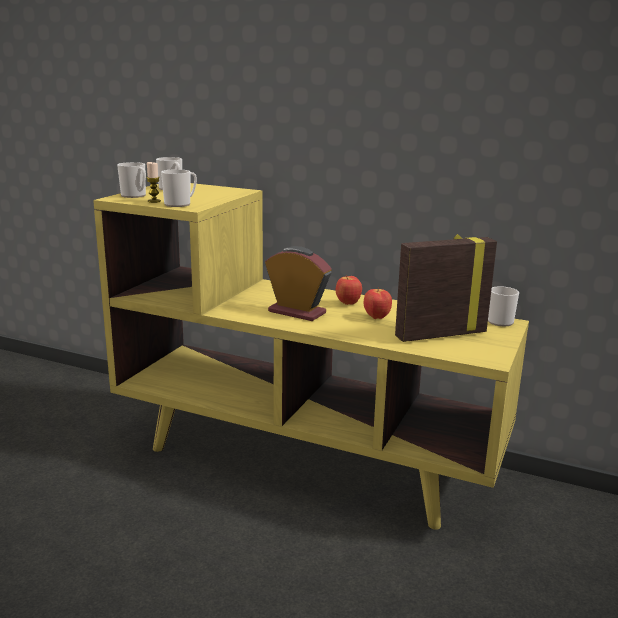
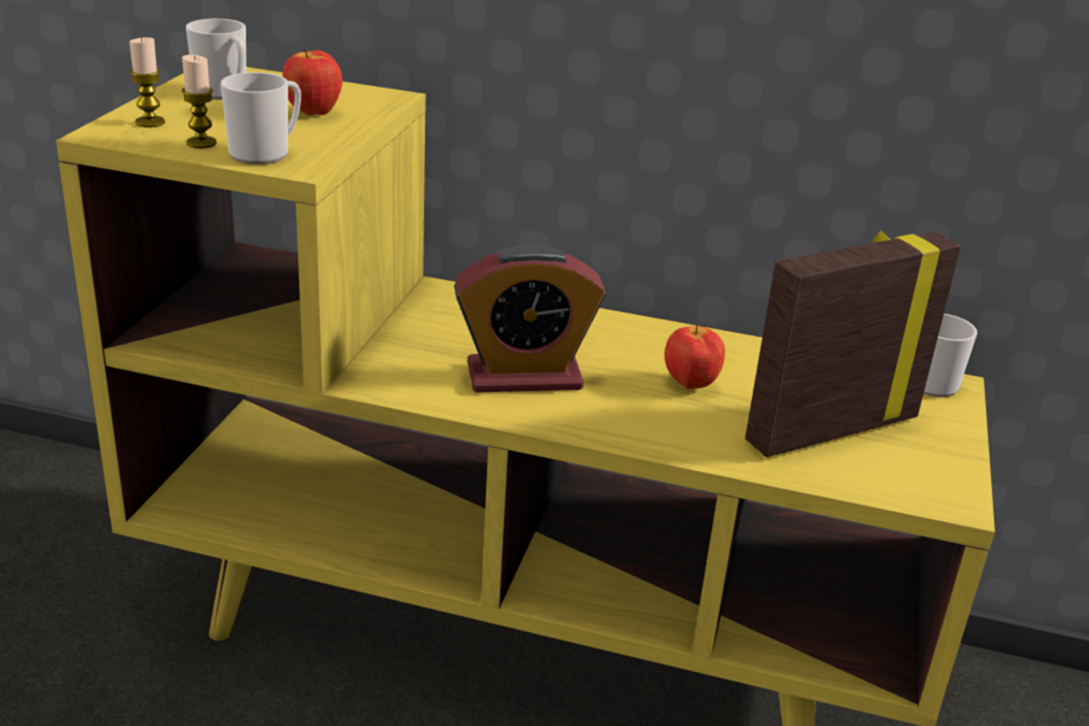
camera: 10 degrees left, 10 degrees up
mug [117,162,146,198] -> candle [129,37,165,128]
alarm clock [265,246,332,321] -> alarm clock turned 150 degrees clockwise [454,244,606,393]
apple [336,275,362,305] -> apple moved to [282,48,342,116]

